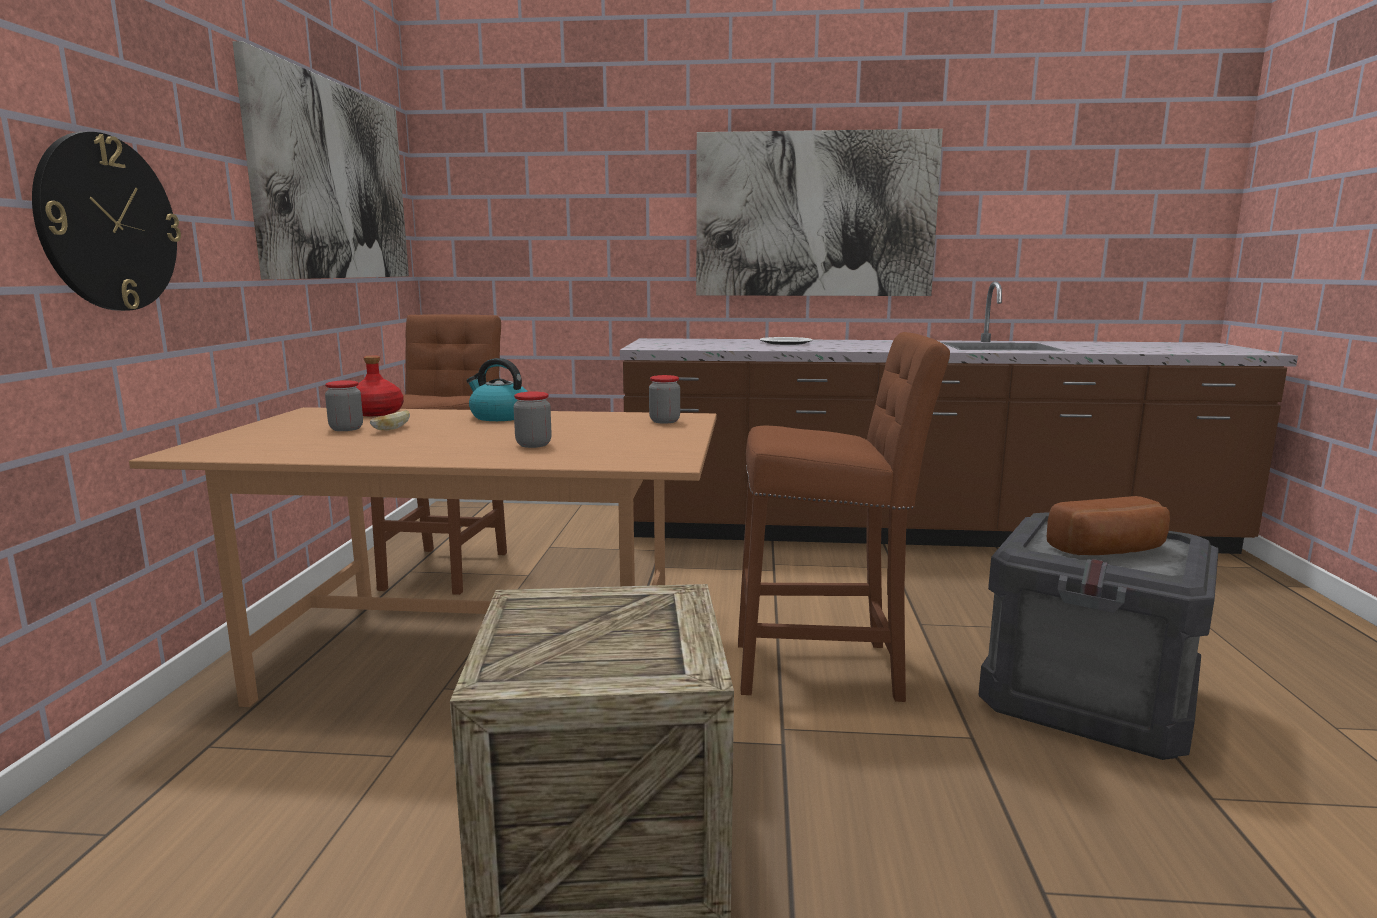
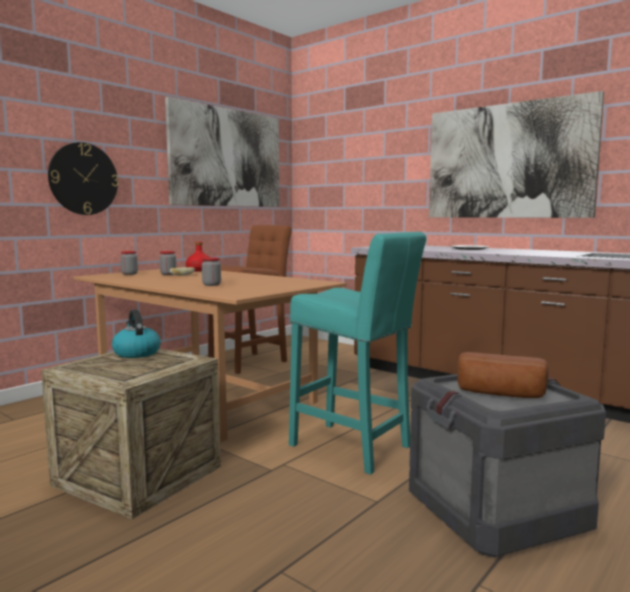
camera: 35 degrees right, 5 degrees down
kettle [467,358,528,421] -> kettle moved to [112,309,161,358]
jar [649,375,680,424] -> jar moved to [121,251,138,275]
brown stool [738,332,950,702] -> turquoise stool [289,232,426,475]

